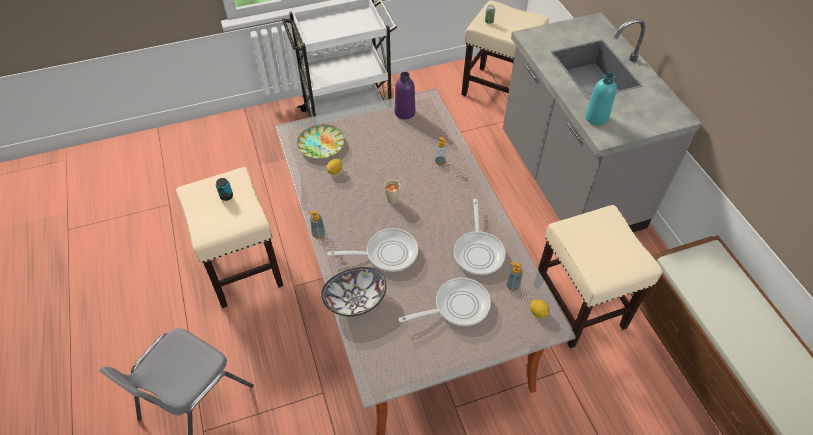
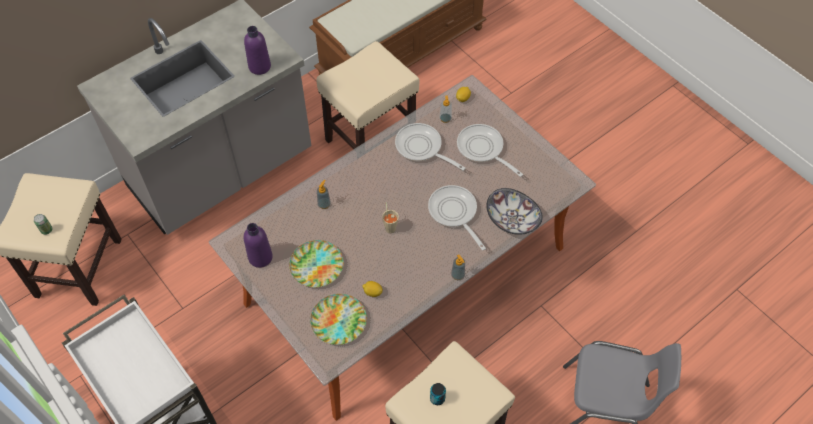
camera: 110 degrees left, 5 degrees up
frying pan [453,199,505,275] -> frying pan turned 120 degrees counterclockwise [395,123,466,171]
turquoise bottle [585,72,617,125] -> purple bottle [244,26,271,75]
none -> plate [289,240,344,287]

